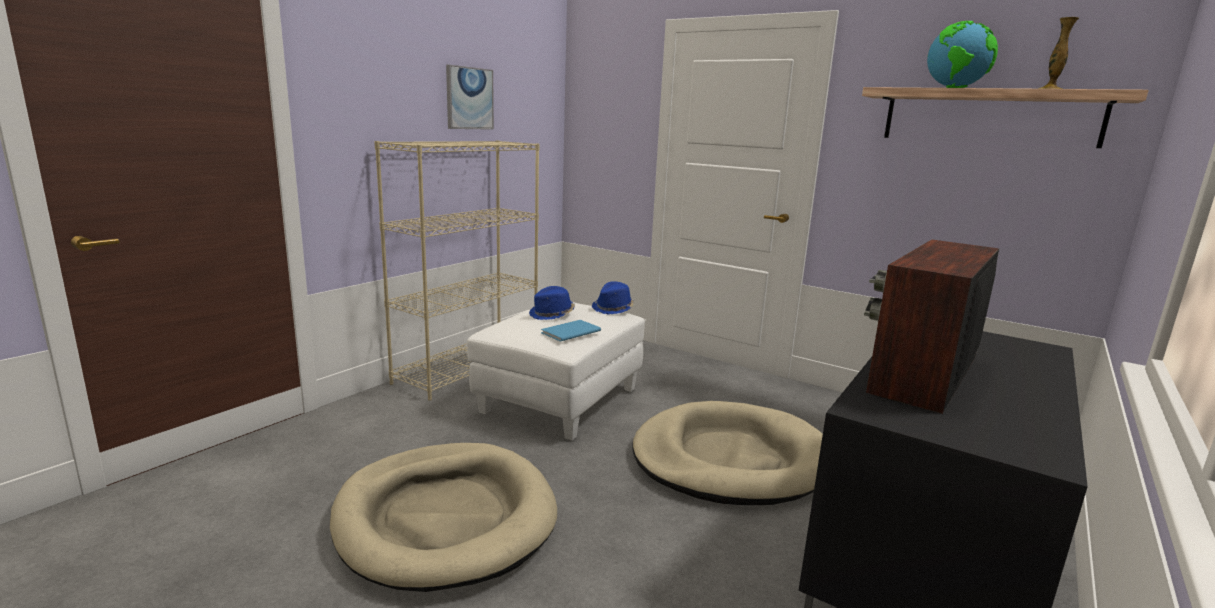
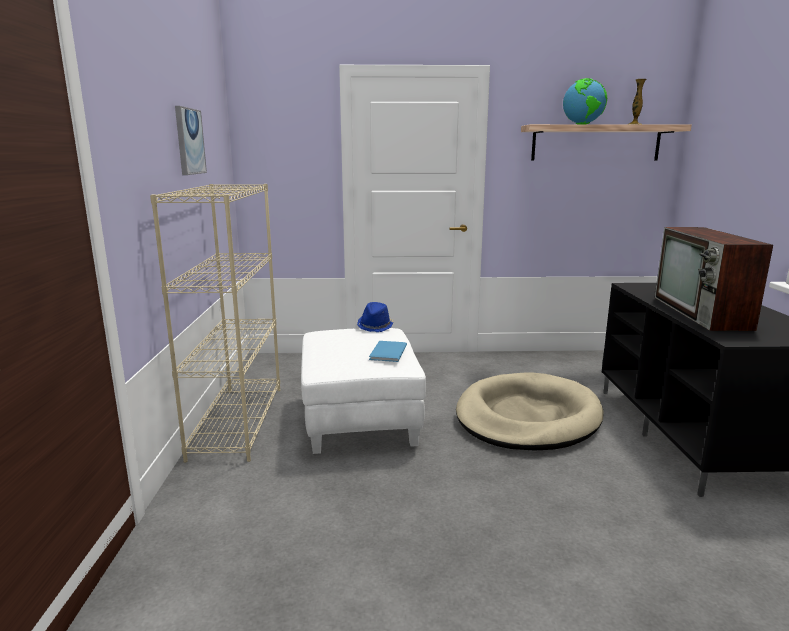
camera: 35 degrees left, 0 degrees up
beige dog bed [330,443,557,592] -> none
blue hat [529,286,575,320] -> none

